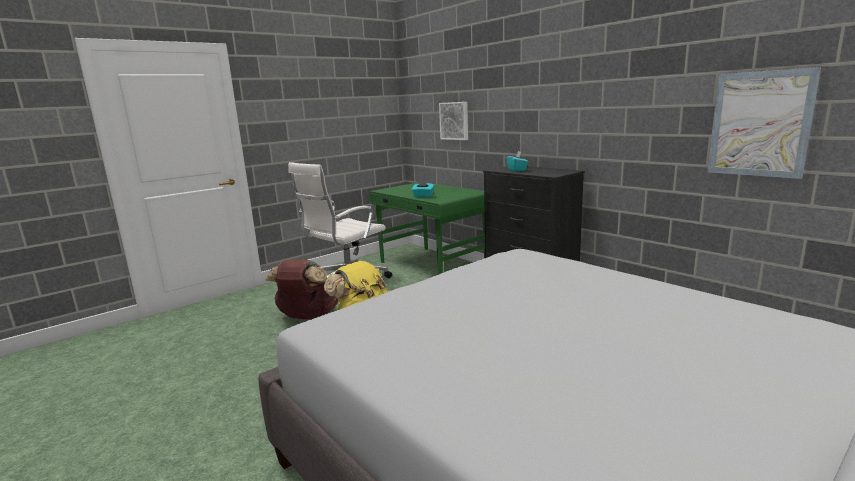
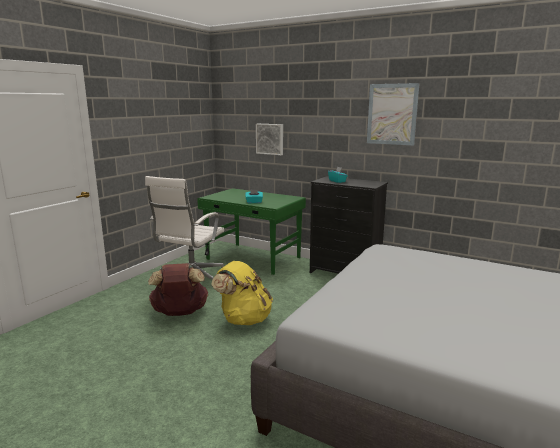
camera: 20 degrees left, 0 degrees up
picture [708,67,821,179] -> picture moved to [367,83,420,146]

